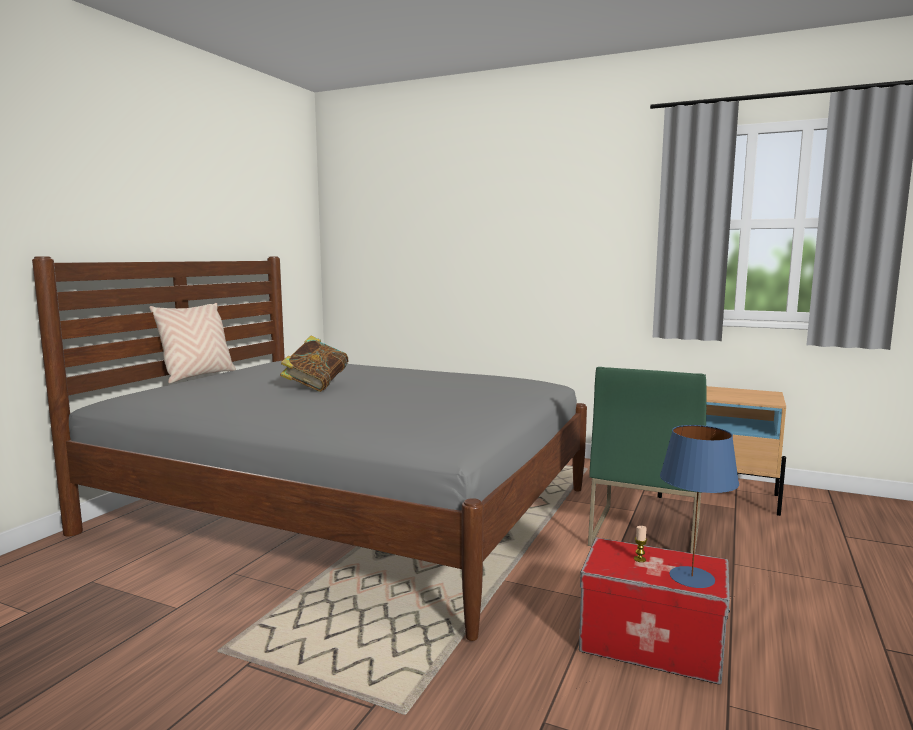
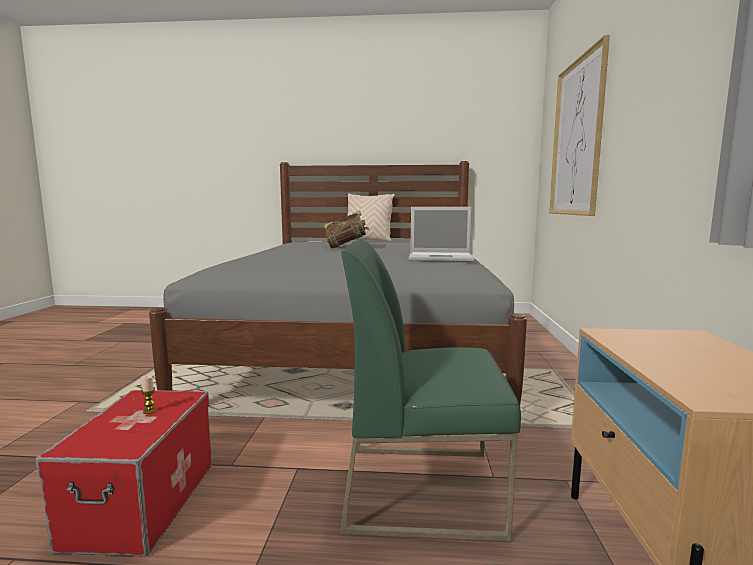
camera: 70 degrees right, 0 degrees up
blue table lamp [660,425,739,588] -> none
none -> laptop [409,207,475,261]
none -> picture [549,35,610,216]

